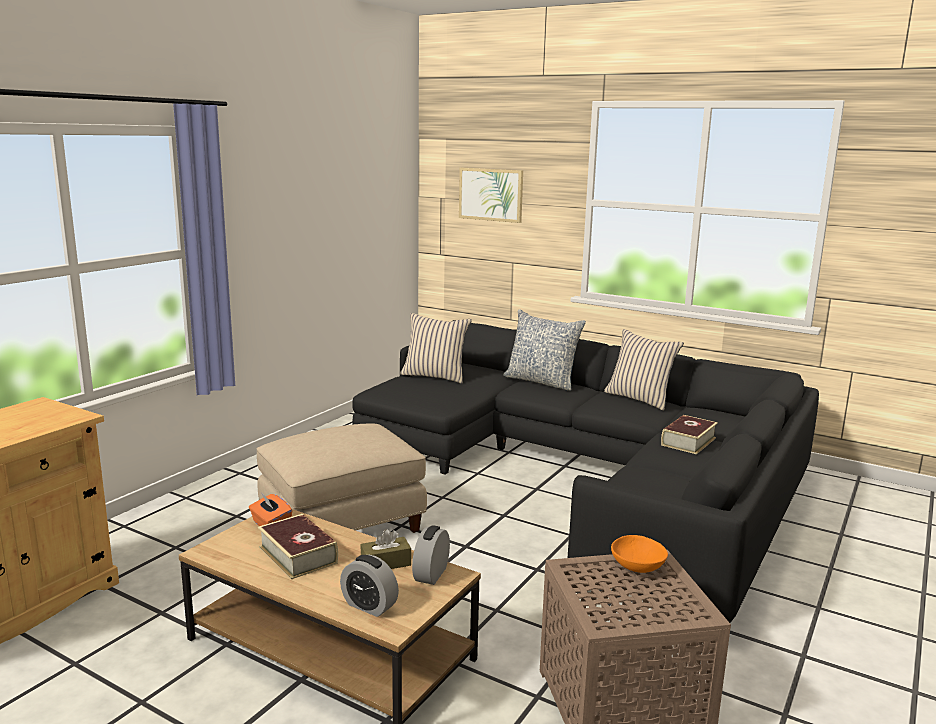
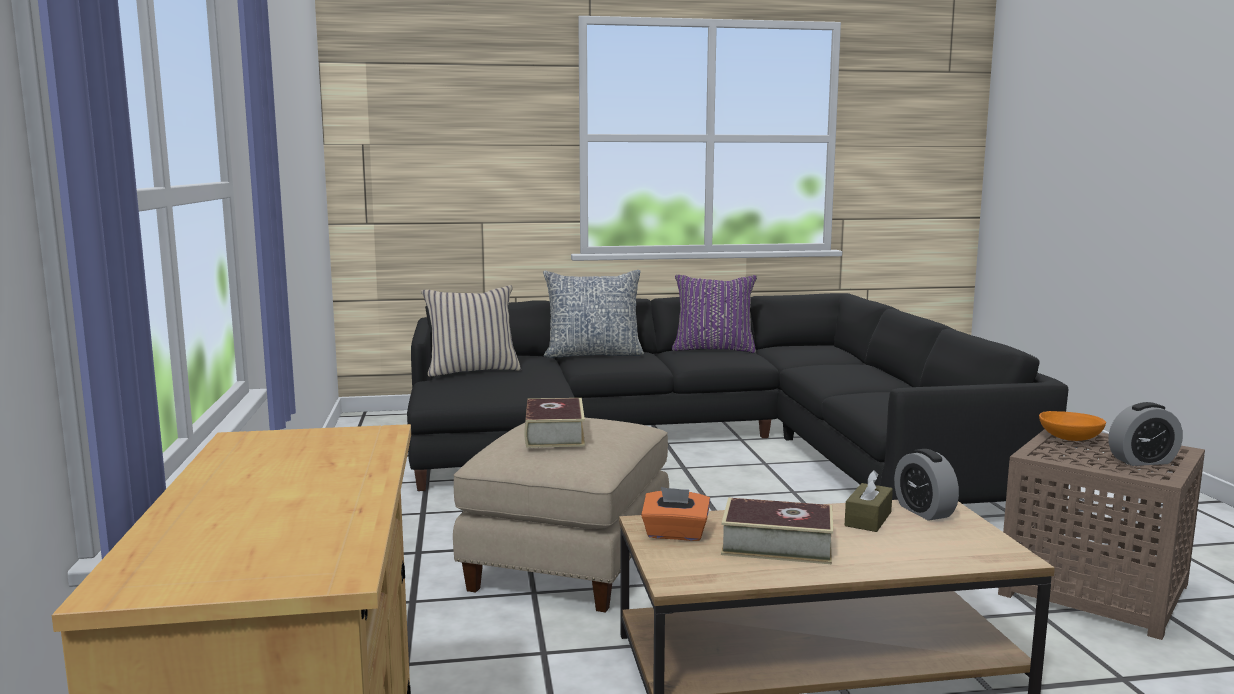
camera: 40 degrees left, 5 degrees down
alarm clock [340,555,399,617] -> alarm clock moved to [1108,402,1183,466]
picture [459,168,523,223] -> none
beige pillow [604,329,684,411] -> purple pillow [672,275,757,353]
book [661,415,718,454] -> book moved to [524,398,585,448]

